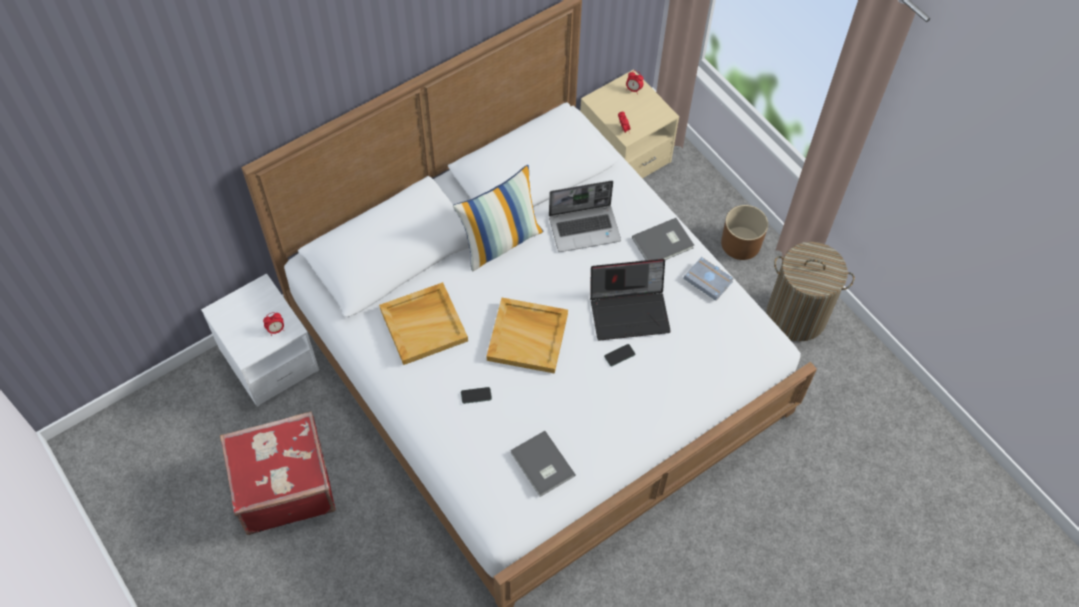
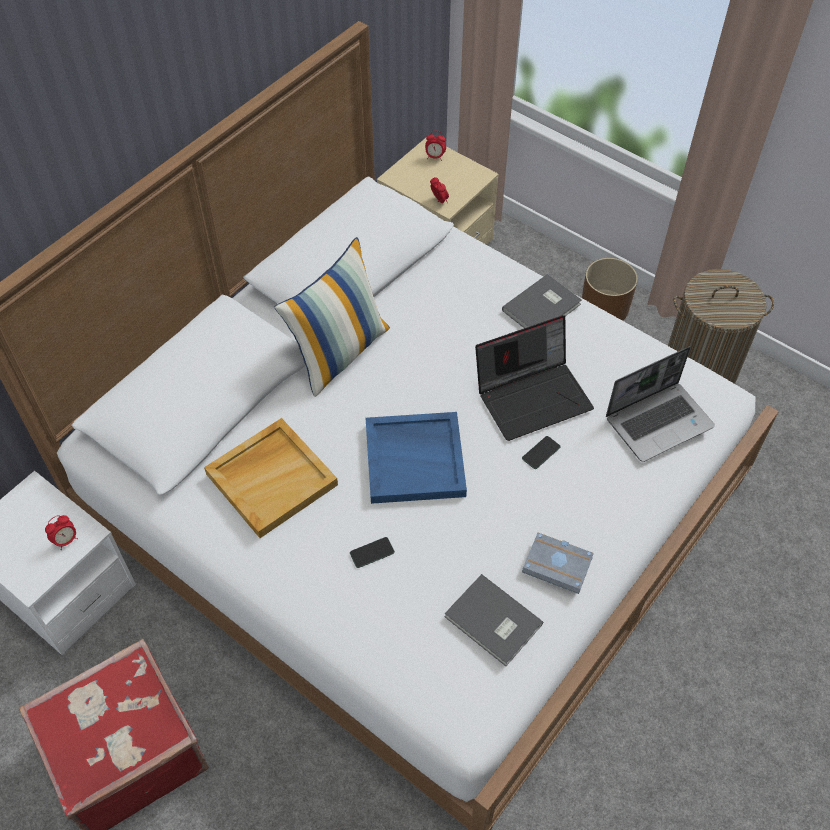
camera: 15 degrees left, 5 degrees down
beige tray [487,298,568,374] -> blue tray [366,412,467,504]
laptop [549,180,621,252] -> laptop moved to [606,347,715,462]
grey book [683,257,734,301] -> grey book moved to [522,532,594,594]

